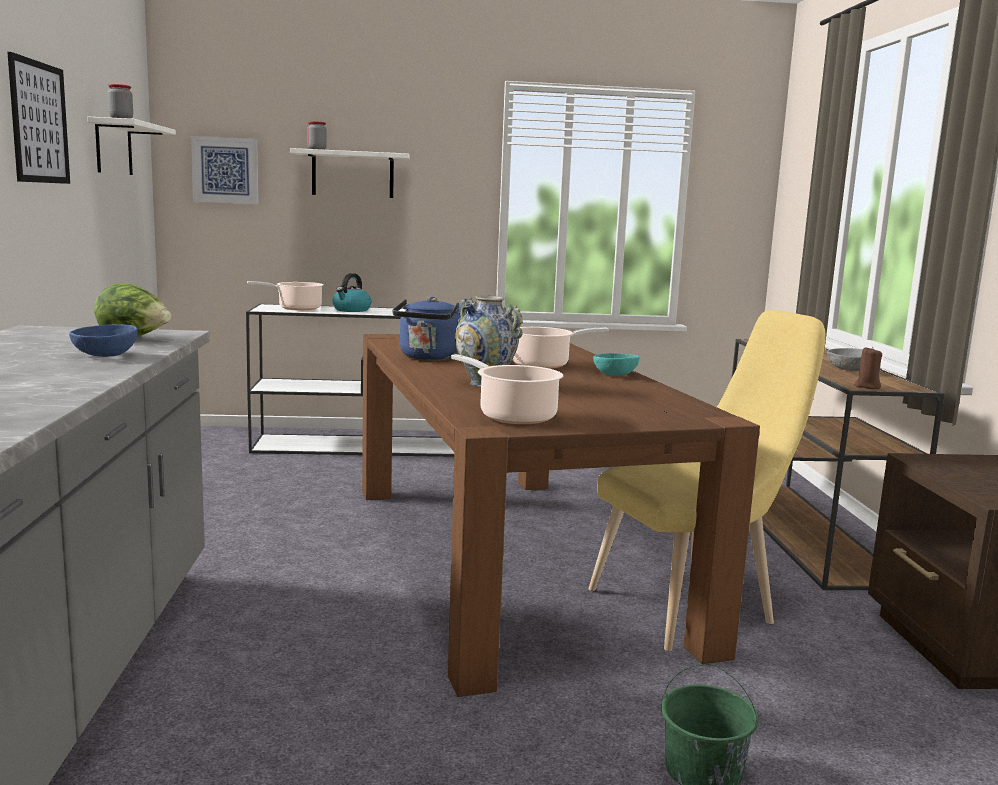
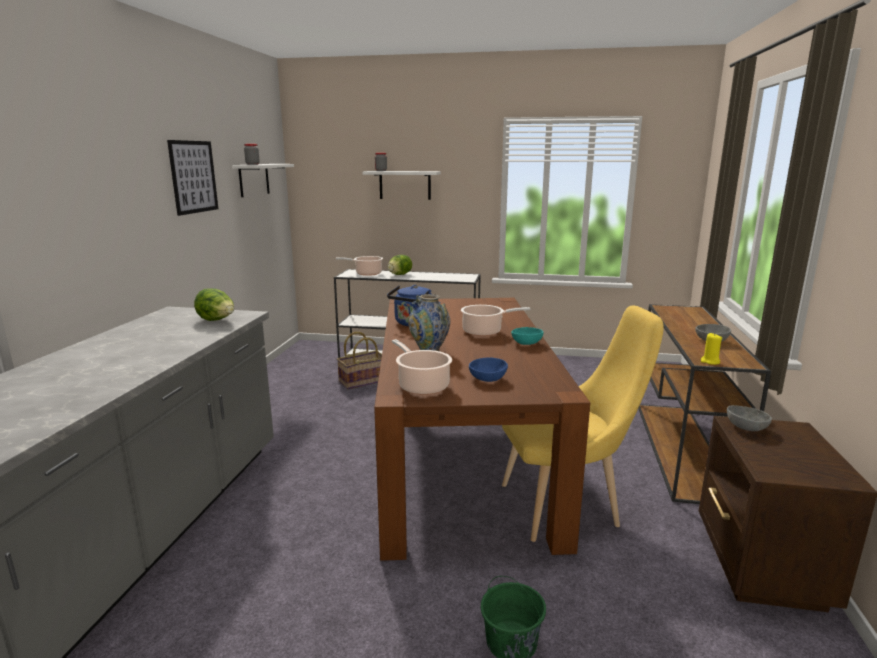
camera: 15 degrees right, 5 degrees up
blue bowl [69,324,138,357] -> blue bowl moved to [469,357,508,382]
picture [191,136,259,204] -> none
kettle [332,273,371,312] -> lettuce [388,255,412,275]
brown candle [854,346,882,389] -> yellow candle [701,333,722,365]
none -> basket [337,332,382,390]
none -> grey bowl [727,405,772,431]

